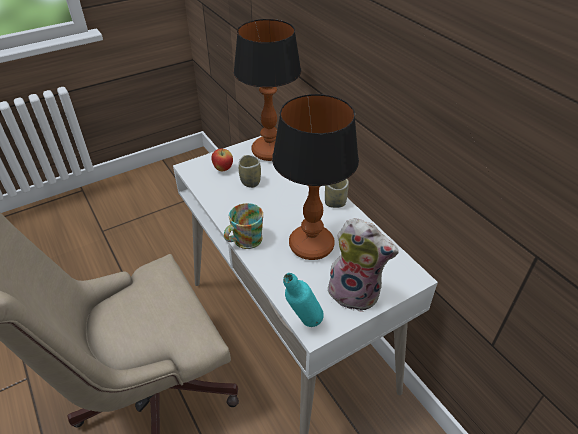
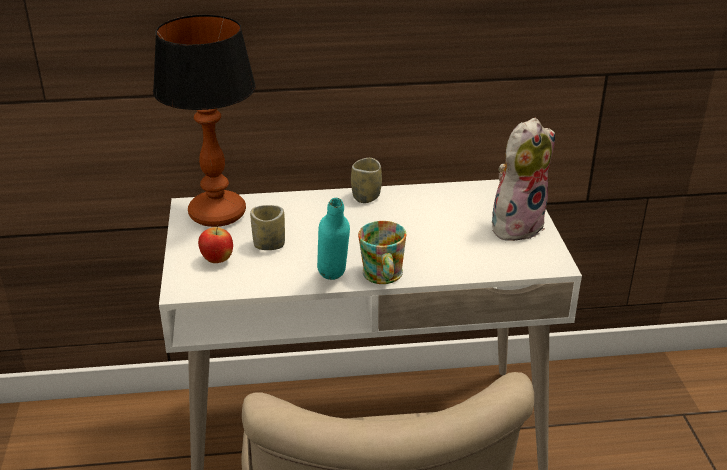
camera: 65 degrees left, 10 degrees down
table lamp [272,94,359,260] -> none
turquoise bottle [283,273,324,327] -> turquoise bottle moved to [317,198,350,280]

